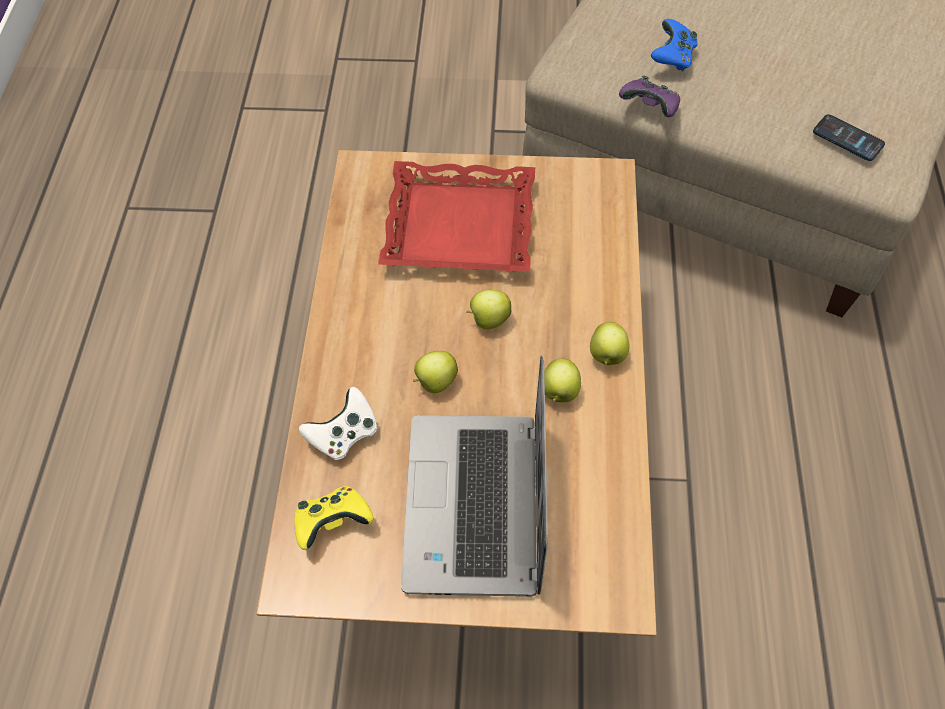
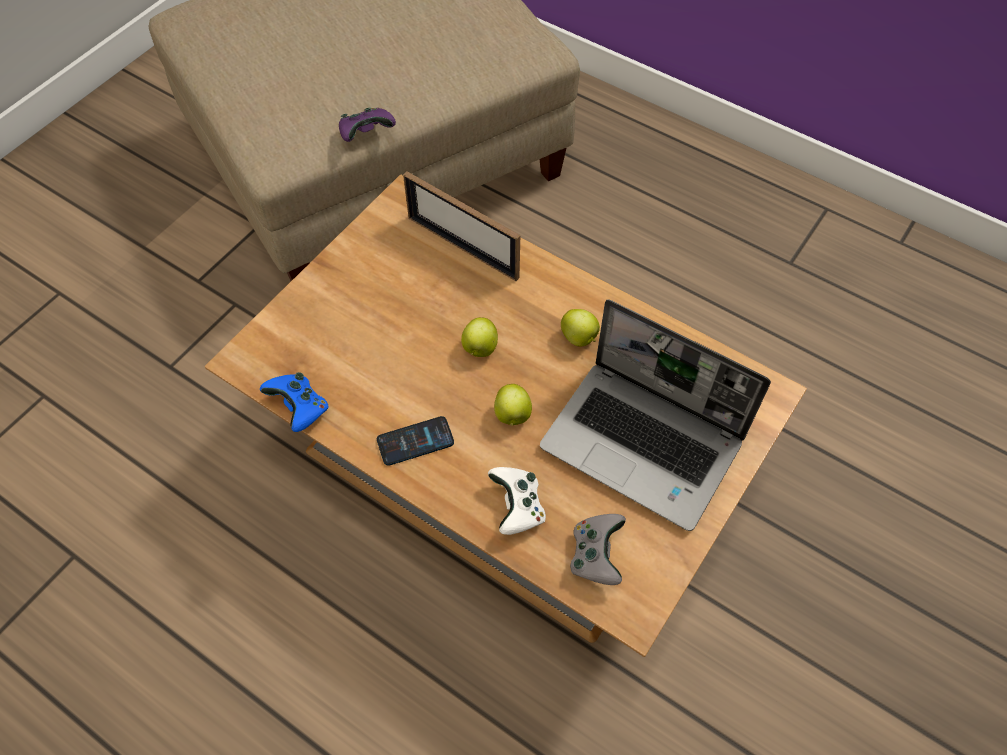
camera: 60 degrees left, 0 degrees up
yellow game controller [294,486,373,550] -> grey game controller [570,514,626,585]
red tray [378,161,535,272] -> none
apple [590,322,630,365] -> none
blue game controller [651,19,698,71] -> blue game controller moved to [260,372,329,432]
phone [813,114,885,161] -> phone moved to [377,416,454,466]
none -> picture frame [403,171,520,281]

